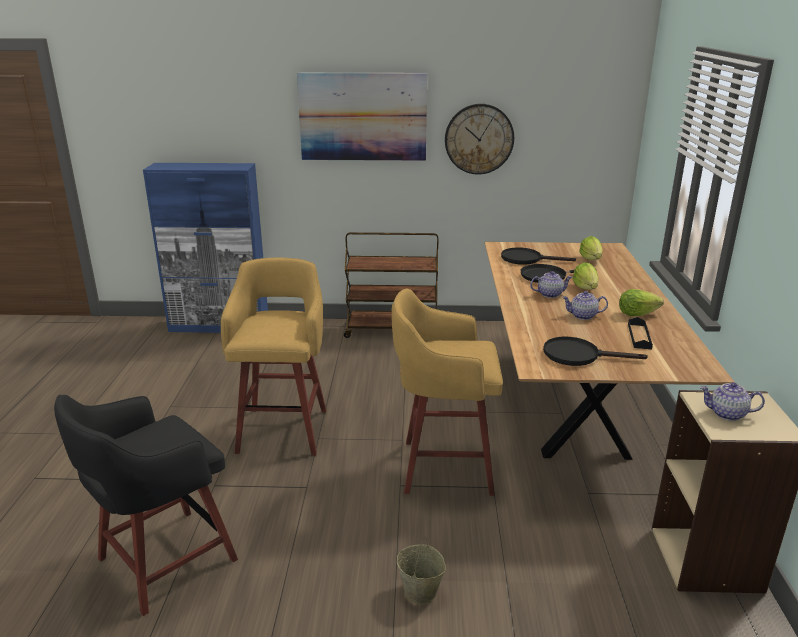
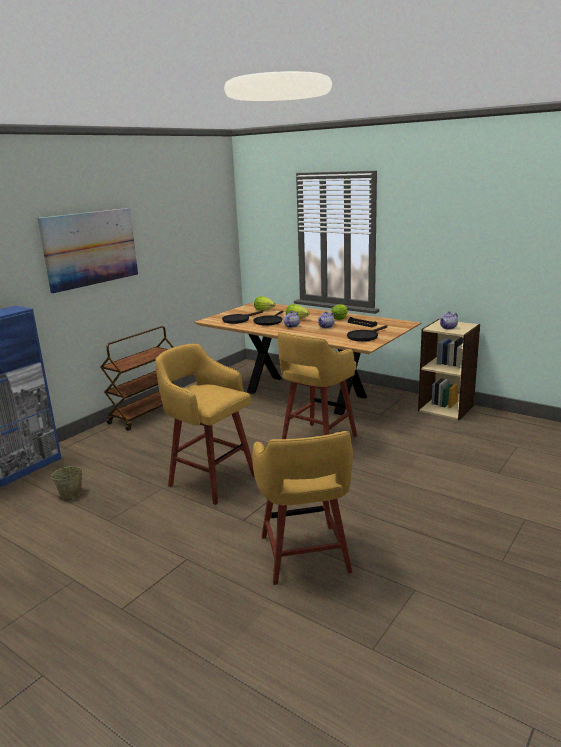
camera: 55 degrees left, 5 degrees down
black stool [54,395,238,616] -> yellow stool [252,431,353,585]
beige bucket [397,537,446,604] -> beige bucket moved to [51,458,83,499]
wall clock [445,104,514,175] -> none

